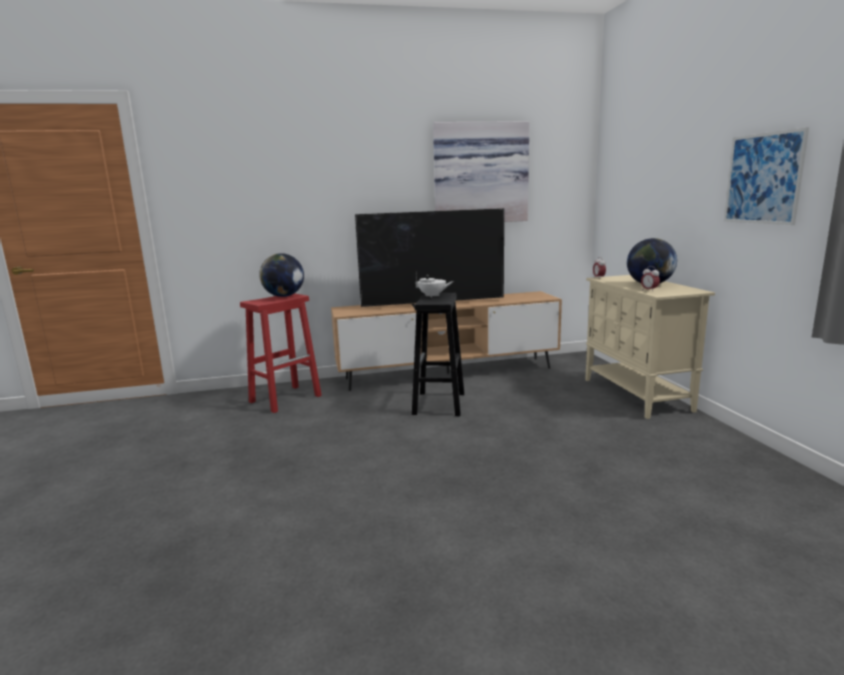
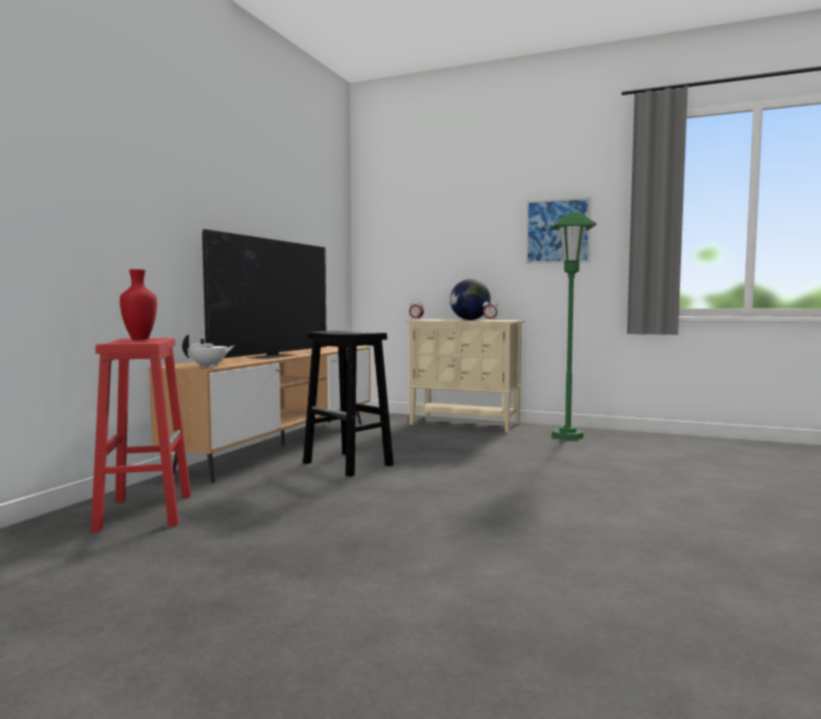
camera: 55 degrees left, 10 degrees down
globe [259,253,304,297] -> red vase [120,269,157,340]
white teapot [412,272,454,297] -> white teapot moved to [182,334,234,368]
picture [433,121,529,222] -> none
none -> green floor lamp [550,212,597,440]

